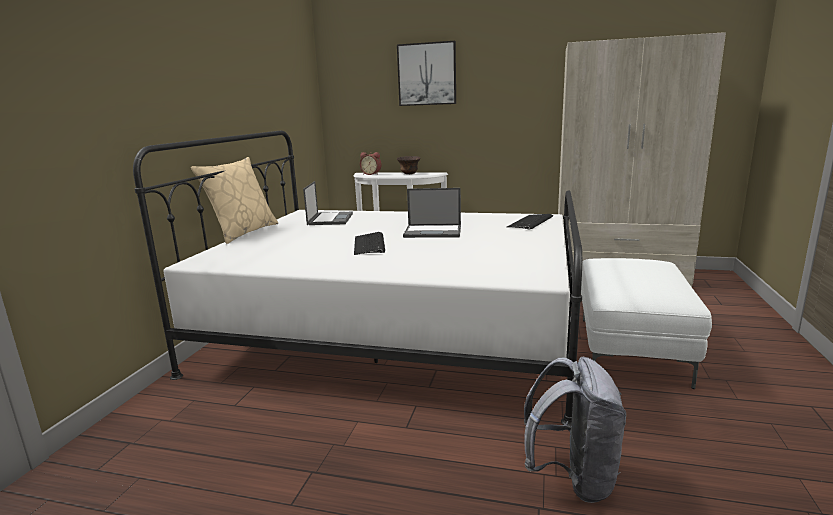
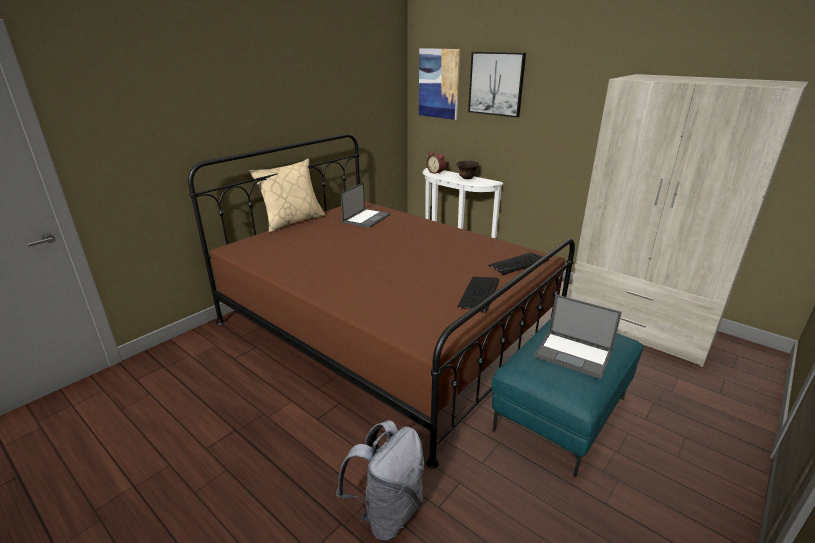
camera: 25 degrees right, 10 degrees up
white bed [133,131,582,427] -> brown bed [188,133,575,469]
keyboard [354,232,385,255] -> keyboard moved to [457,277,499,313]
laptop [403,188,461,238] -> laptop moved to [534,294,622,379]
white ottoman [581,258,712,389] -> turquoise ottoman [492,319,644,477]
none -> picture [419,48,460,120]

